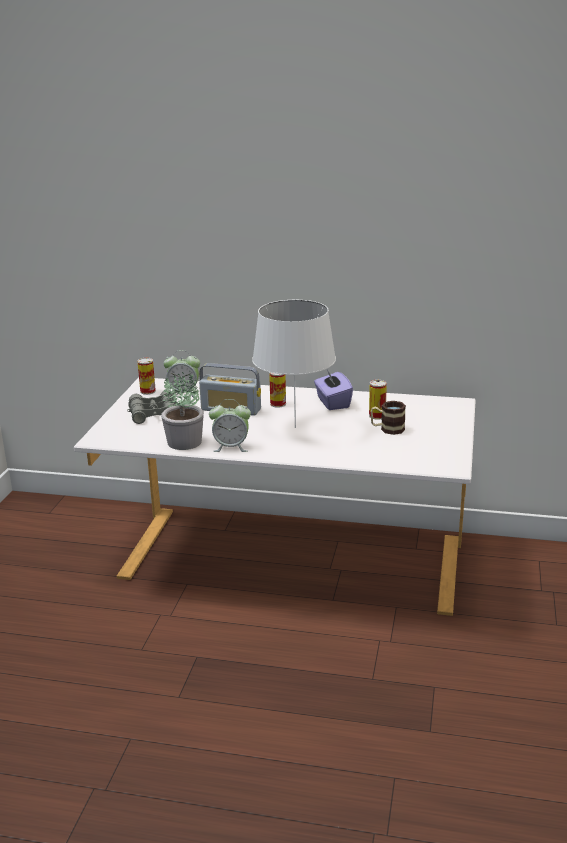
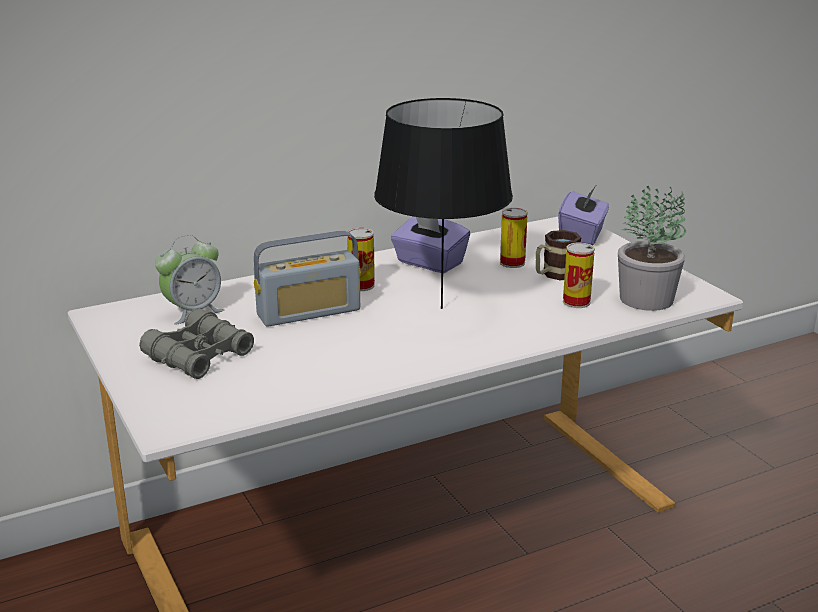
camera: 40 degrees left, 0 degrees up
can [137,358,156,395] -> can moved to [563,242,595,308]
potted plant [161,372,204,450] -> potted plant moved to [618,185,686,311]
alarm clock [209,399,251,452] -> none
white table lamp [252,300,336,428] -> black table lamp [374,98,513,309]
none -> purple tissue box [558,186,609,246]

